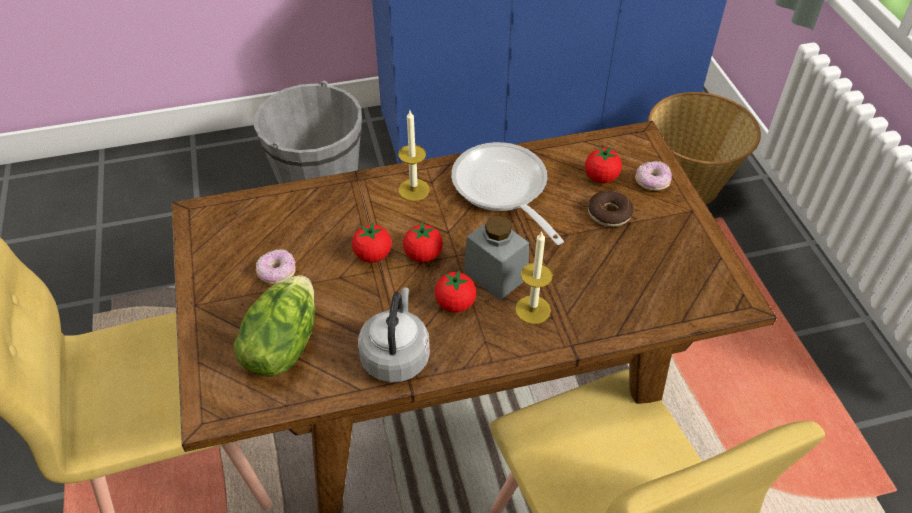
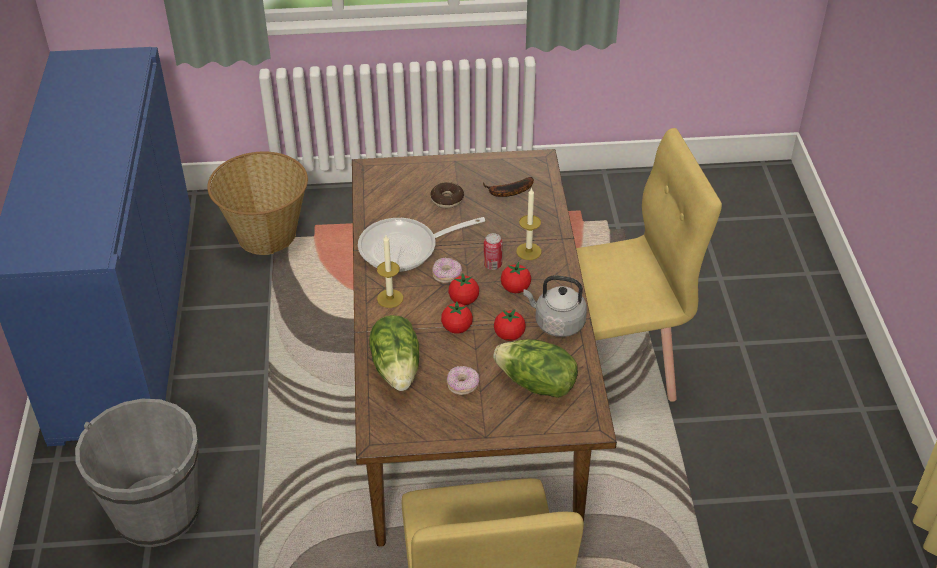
camera: 80 degrees left, 5 degrees down
grey jar [464,216,529,300] -> can [484,233,503,270]
tomato [585,147,622,183] -> tomato moved to [494,310,526,341]
donut [635,161,672,191] -> donut moved to [432,258,462,283]
none -> lettuce [369,315,419,391]
none -> banana [483,177,534,197]

